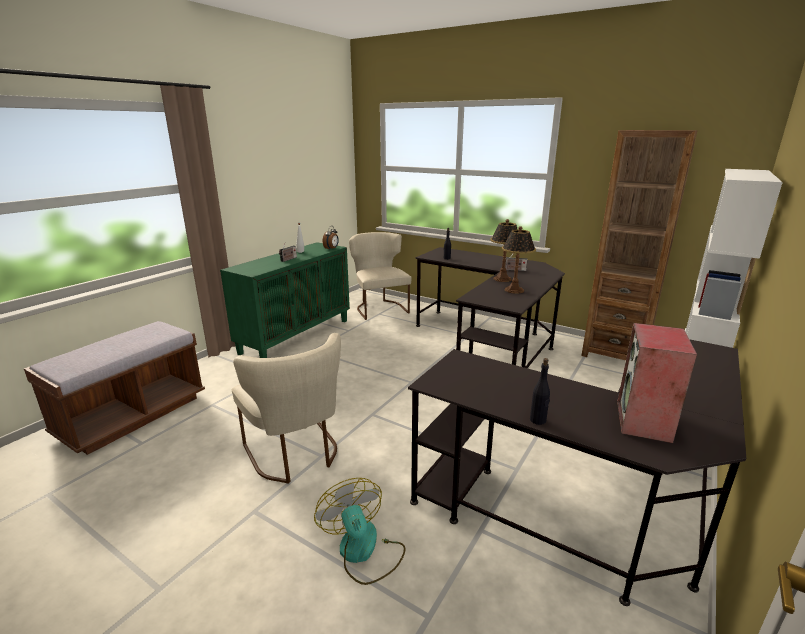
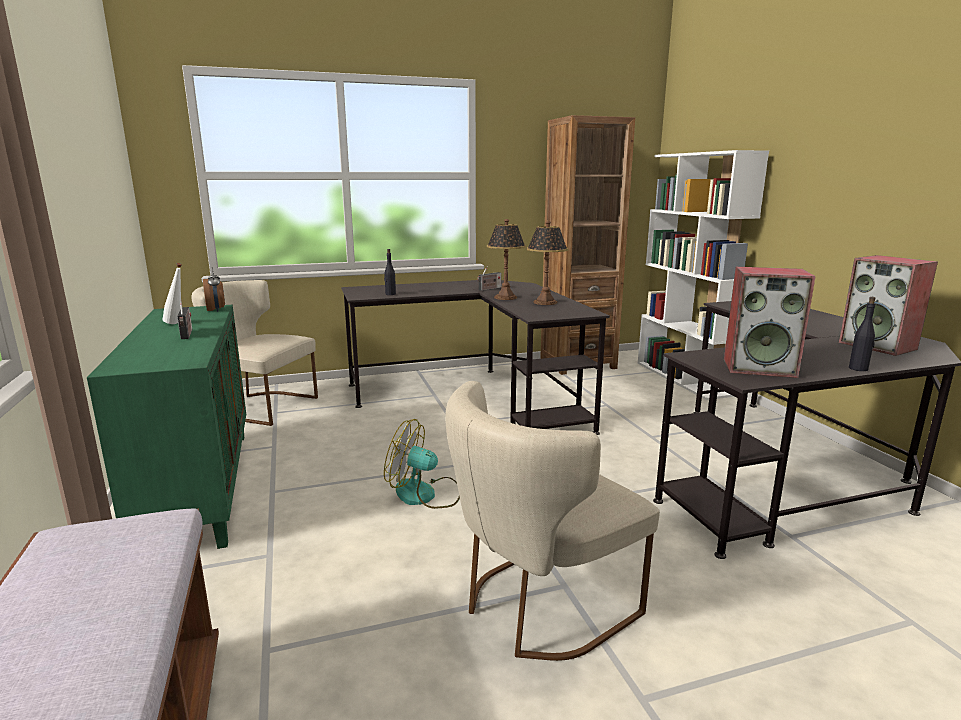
camera: 50 degrees left, 5 degrees down
beige chair [232,333,341,484] -> beige chair turned 135 degrees clockwise [445,381,660,661]
fan [314,478,406,585] -> fan moved to [384,419,460,509]
none -> speaker [724,267,816,378]

